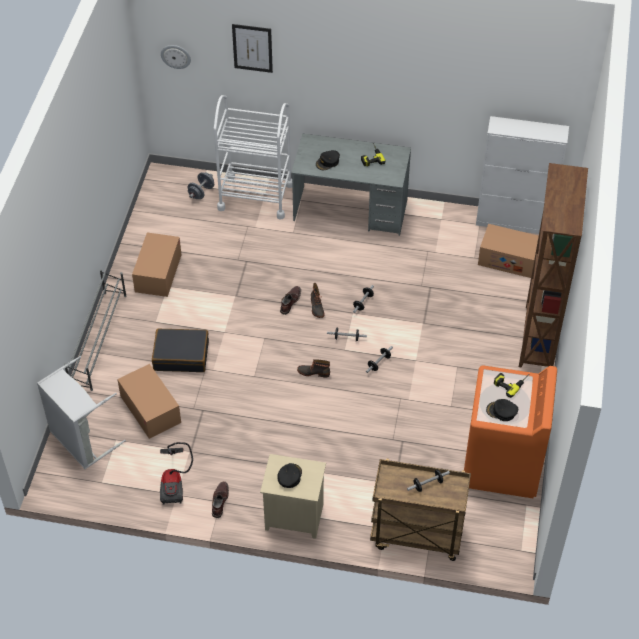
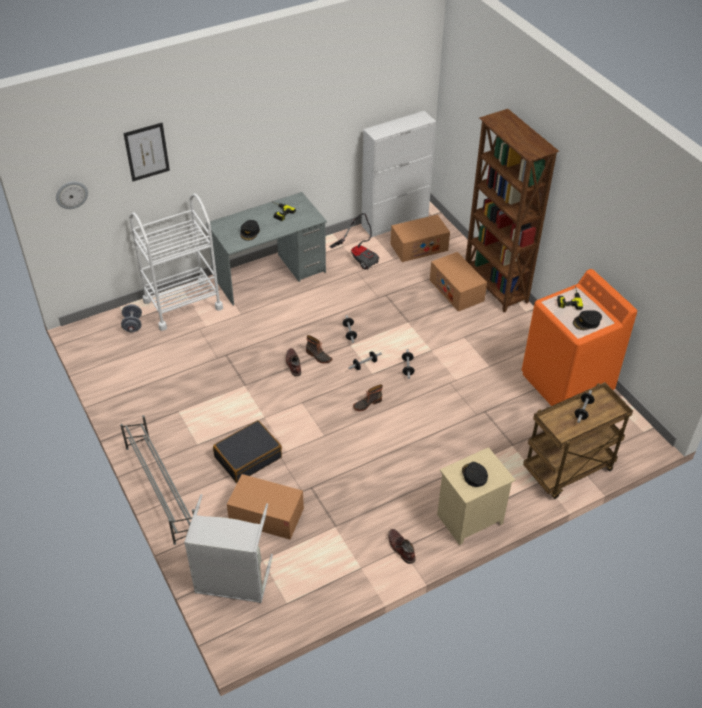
camera: 40 degrees left, 5 degrees down
cardboard box [132,232,182,297] -> cardboard box moved to [430,252,487,312]
vacuum cleaner [160,442,193,505] -> vacuum cleaner moved to [329,213,379,270]

